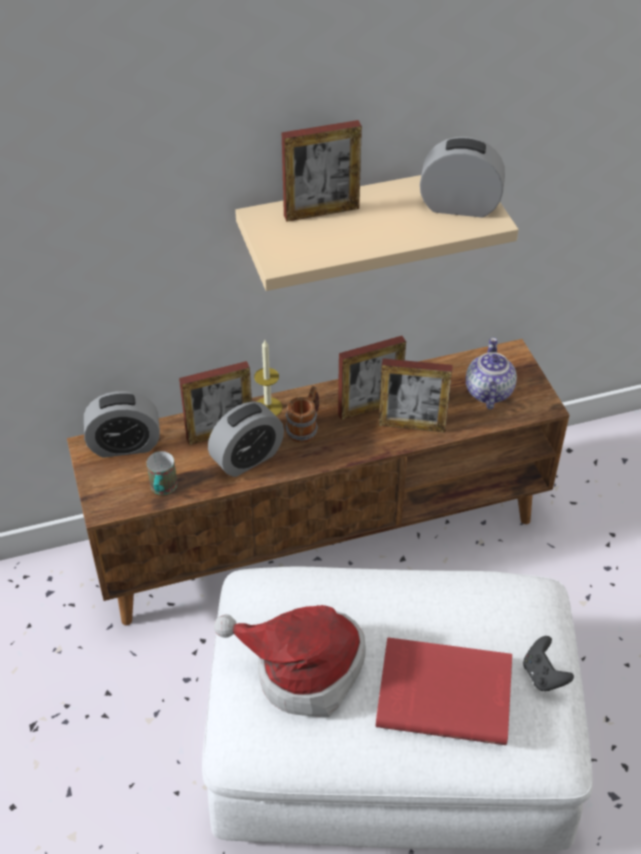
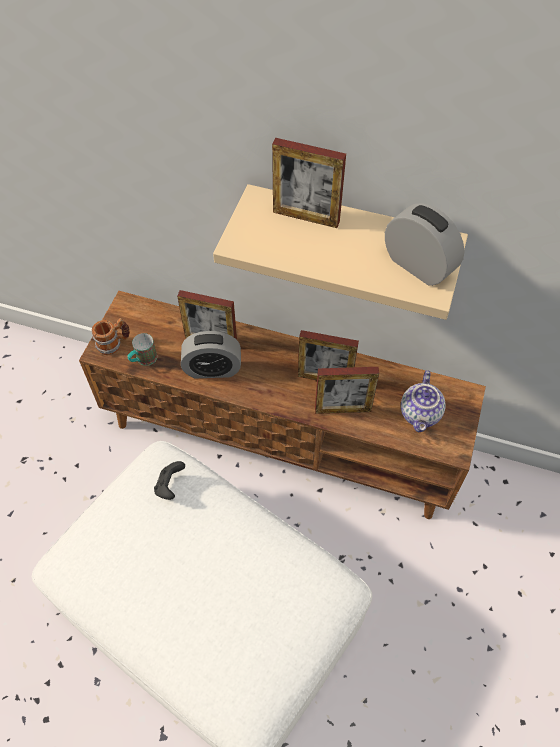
camera: 35 degrees right, 10 degrees up
alarm clock [84,391,160,458] -> none
hat [214,605,366,717] -> none
candle [254,340,282,416] -> none
mug [285,386,319,443] -> mug moved to [91,318,130,355]
red book [376,637,512,745] -> none
picture frame [378,358,453,432] -> picture frame turned 45 degrees counterclockwise [315,367,379,414]
teapot [466,337,517,409] -> teapot turned 150 degrees clockwise [401,370,446,432]
black game controller [523,636,574,691] -> black game controller moved to [154,461,185,500]

